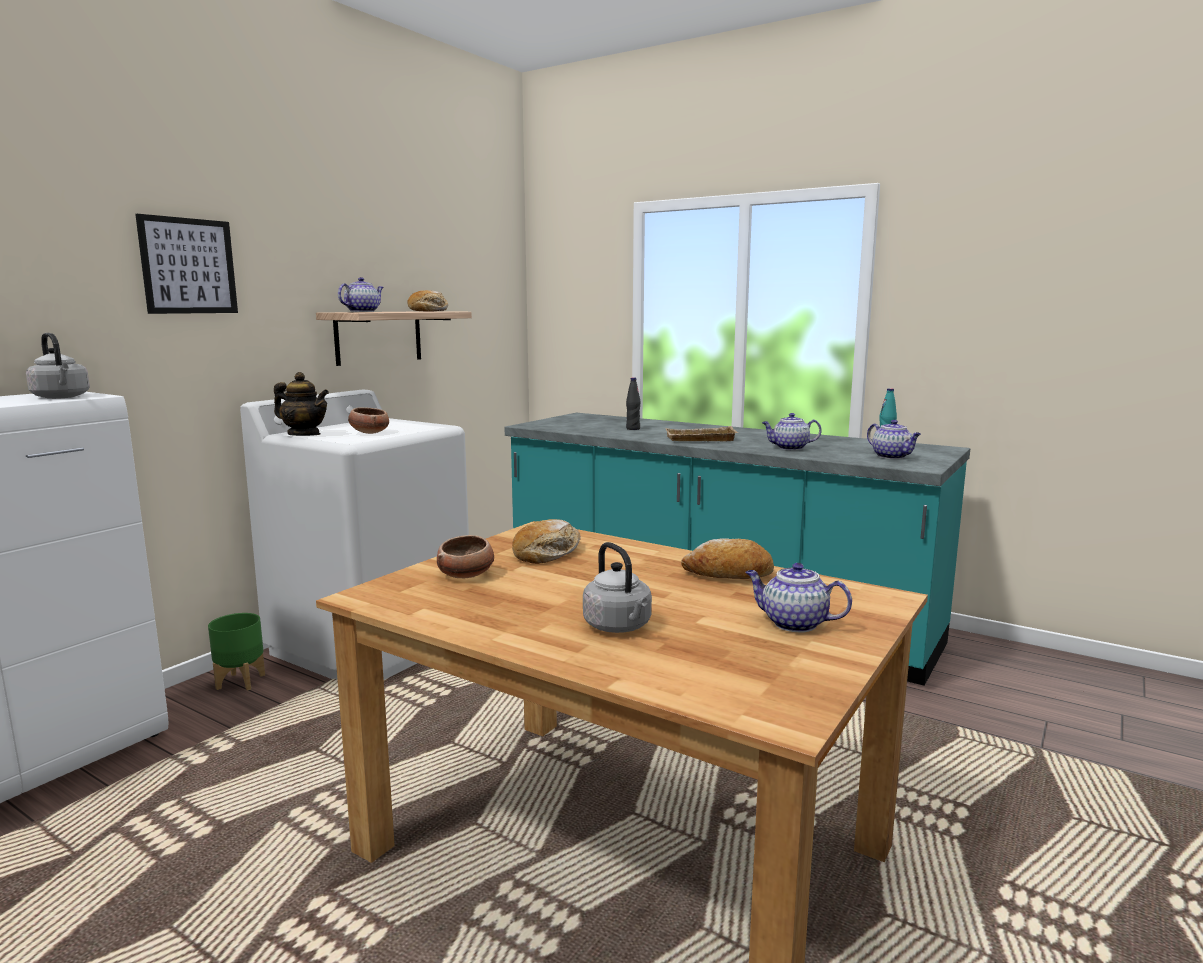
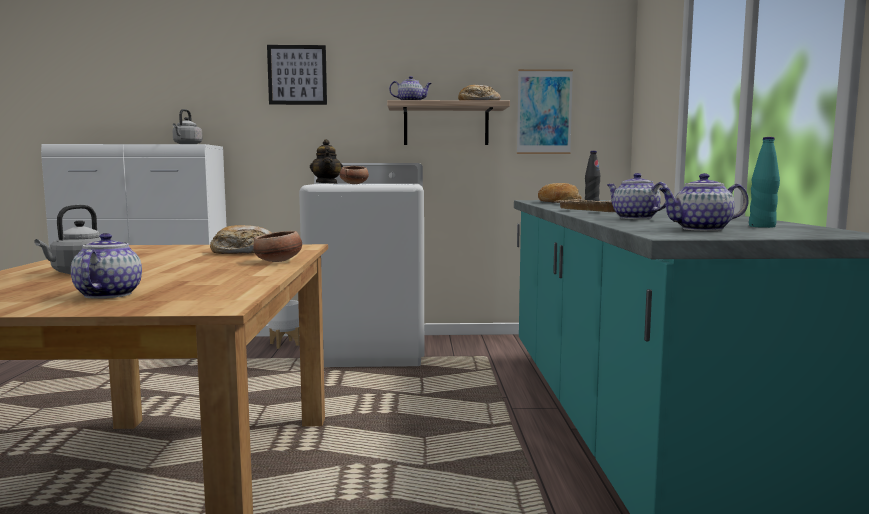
camera: 55 degrees right, 5 degrees down
green planter [208,613,265,691] -> white planter [268,300,300,349]
bowl [437,535,494,578] -> bowl moved to [253,231,302,262]
bread [681,538,774,579] -> bread moved to [538,183,582,203]
teapot [867,420,921,459] -> teapot turned 60 degrees clockwise [659,173,749,231]
none -> picture [517,69,573,154]

